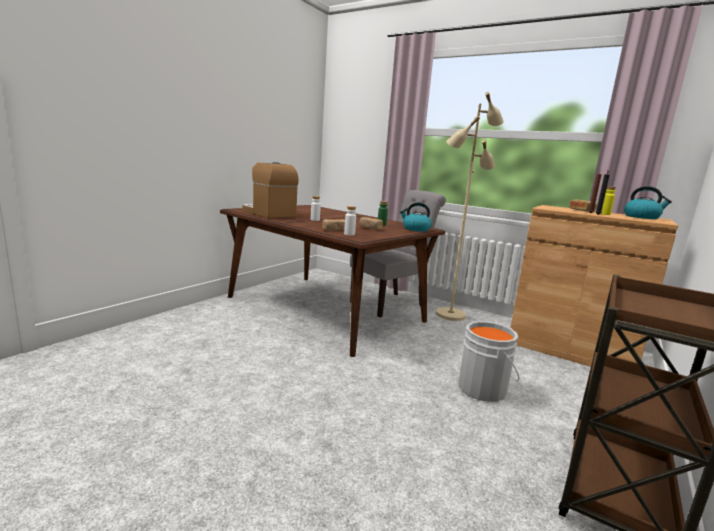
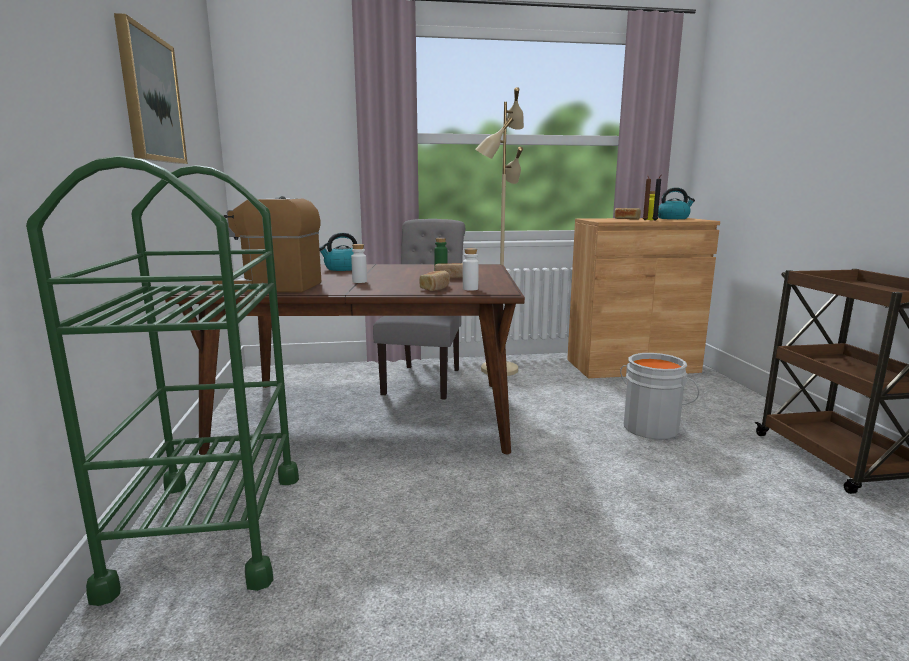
camera: 40 degrees left, 0 degrees up
kettle [400,202,432,232] -> kettle moved to [319,233,357,271]
none -> green cart [26,156,299,606]
none -> picture [114,13,188,164]

